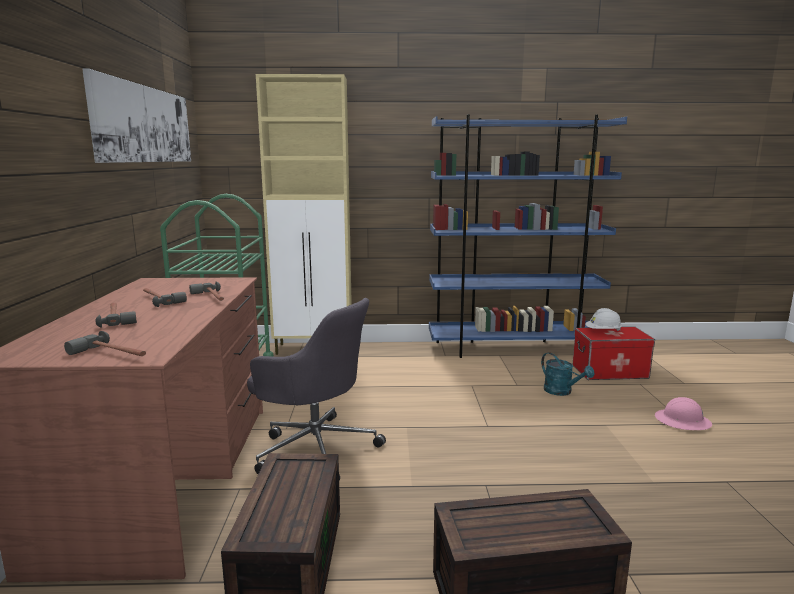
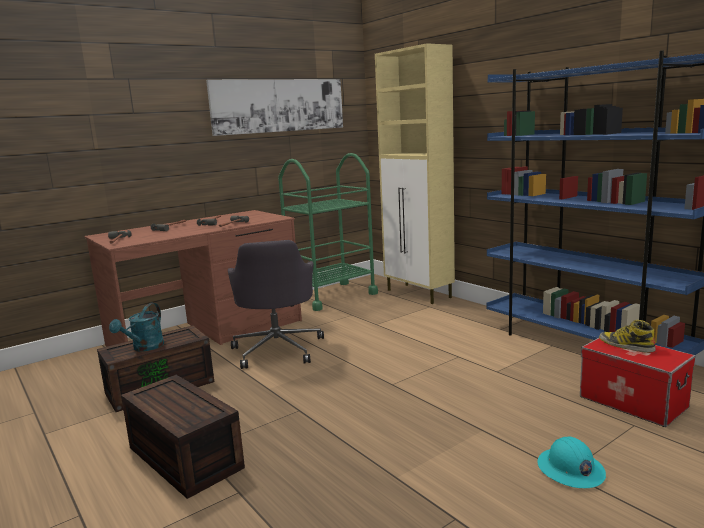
camera: 55 degrees right, 0 degrees up
turquoise watering can [541,352,594,396] -> turquoise watering can moved to [109,303,164,351]
white hard hat [585,308,622,331] -> boot [599,320,656,353]
pink hard hat [655,397,712,430] -> turquoise hard hat [538,437,606,488]

